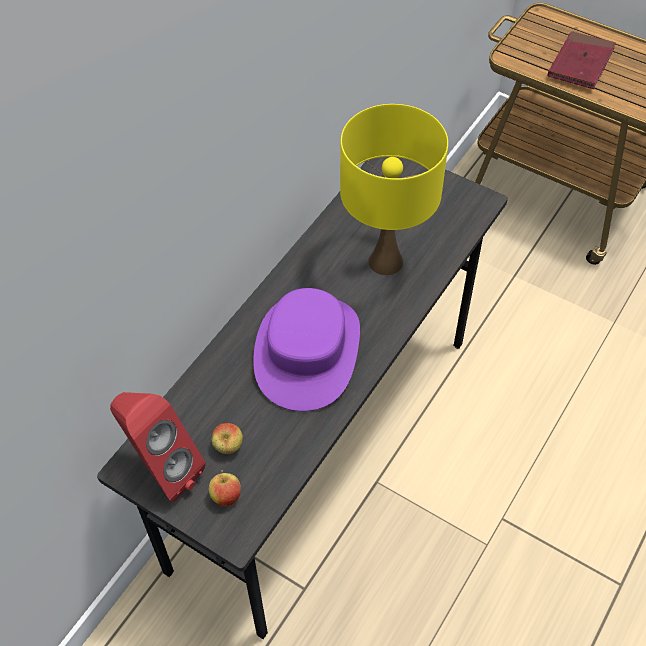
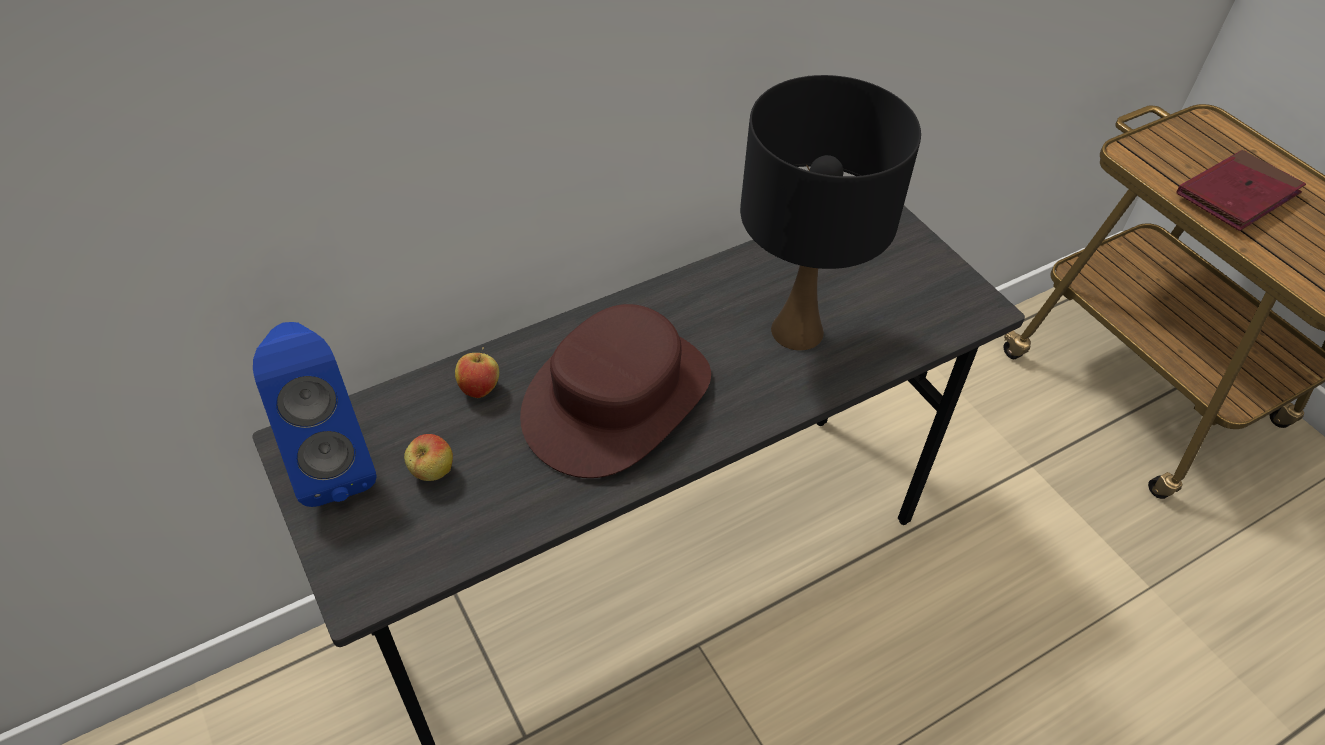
camera: 25 degrees right, 5 degrees down
red speaker [110,392,206,502] -> blue speaker [253,322,377,507]
apple [209,470,241,506] -> apple moved to [455,347,499,398]
purple hat [253,288,360,411] -> brown hat [520,304,711,478]
yellow table lamp [340,104,448,275] -> black table lamp [740,75,921,350]

